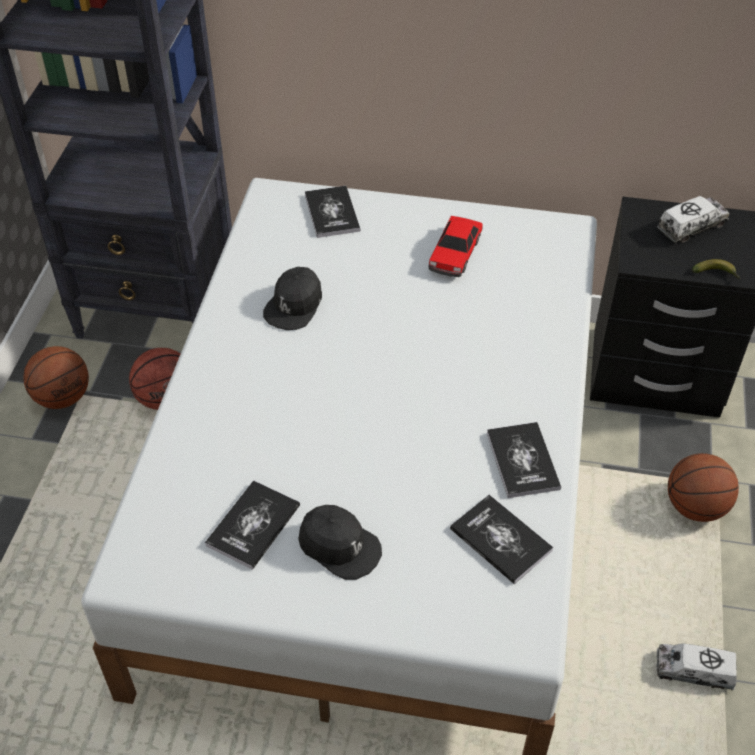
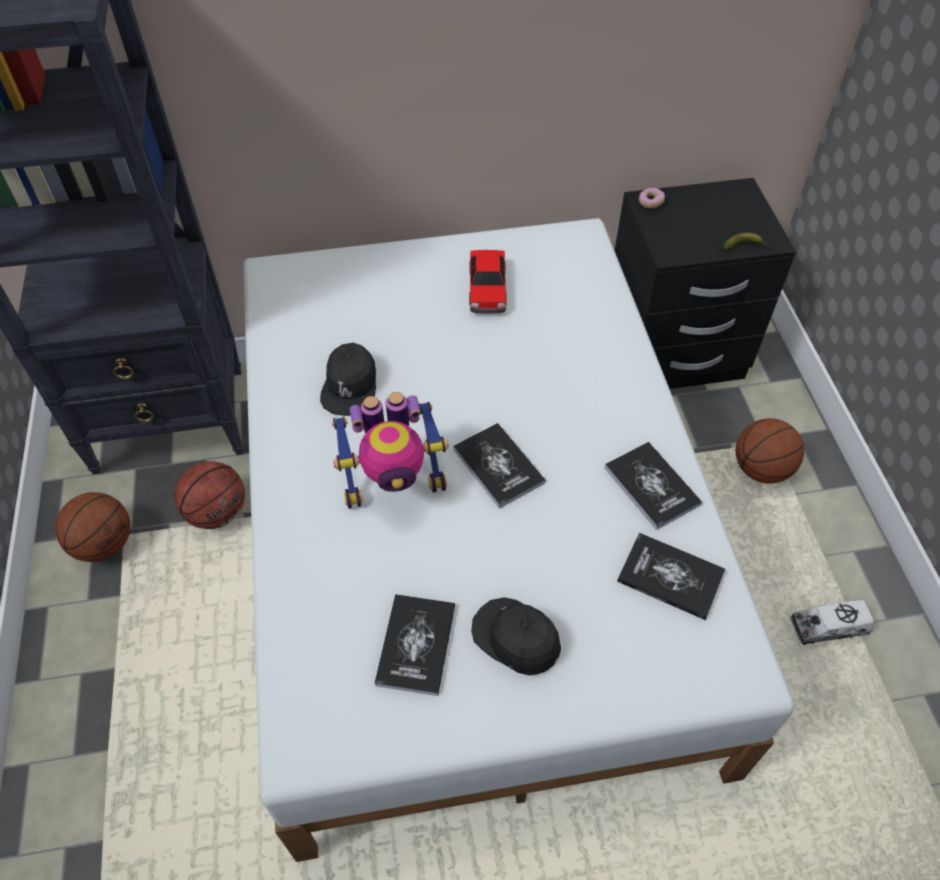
camera: 20 degrees left, 5 degrees up
black cap [298,505,382,580] -> black cap turned 150 degrees counterclockwise [471,597,561,675]
book [305,186,360,238] -> book moved to [453,423,546,509]
toy truck [657,196,730,243] -> none
none -> toy robot [332,392,449,509]
none -> donut [639,188,665,209]

